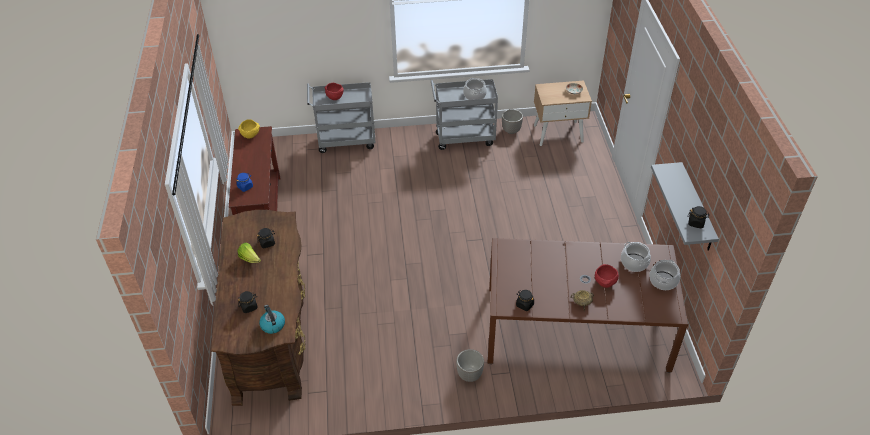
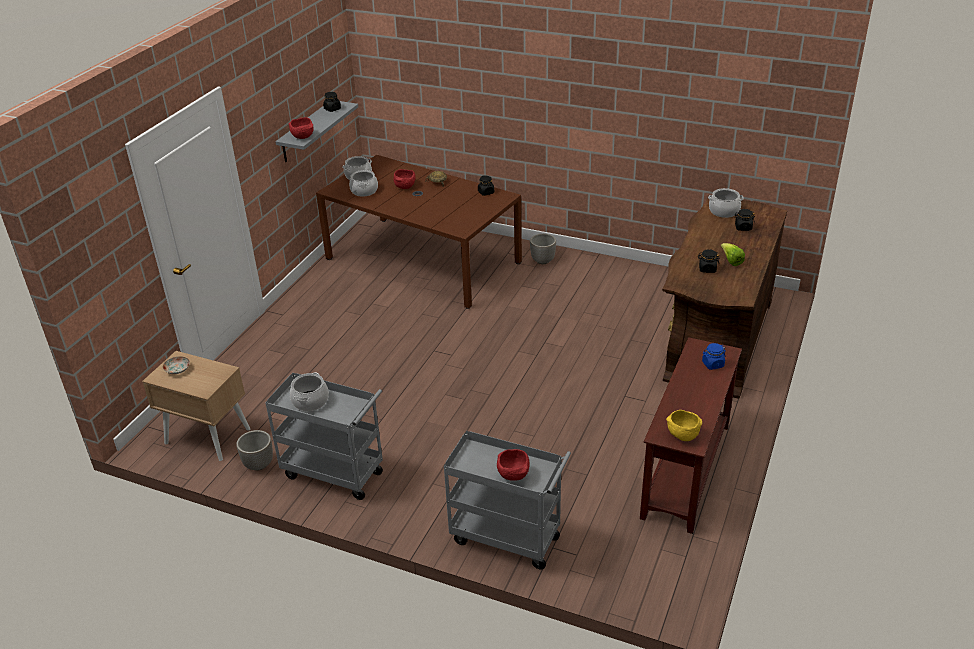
camera: 150 degrees left, 10 degrees down
kettle [259,305,285,334] -> cooking pot [708,188,744,218]
none -> red bowl [289,117,314,139]

